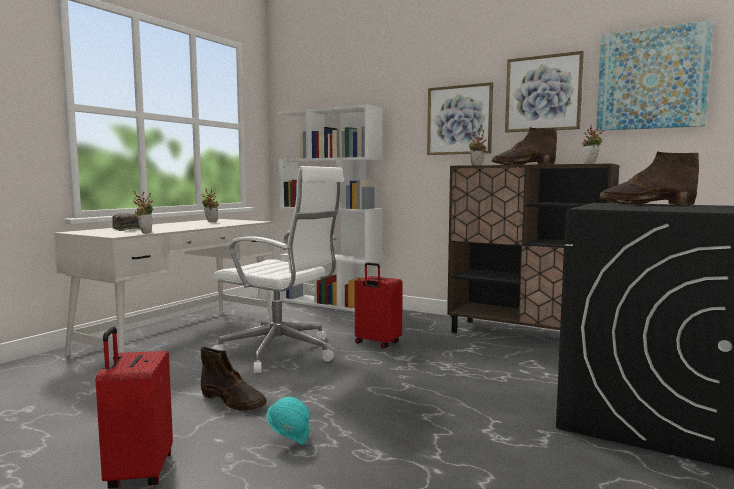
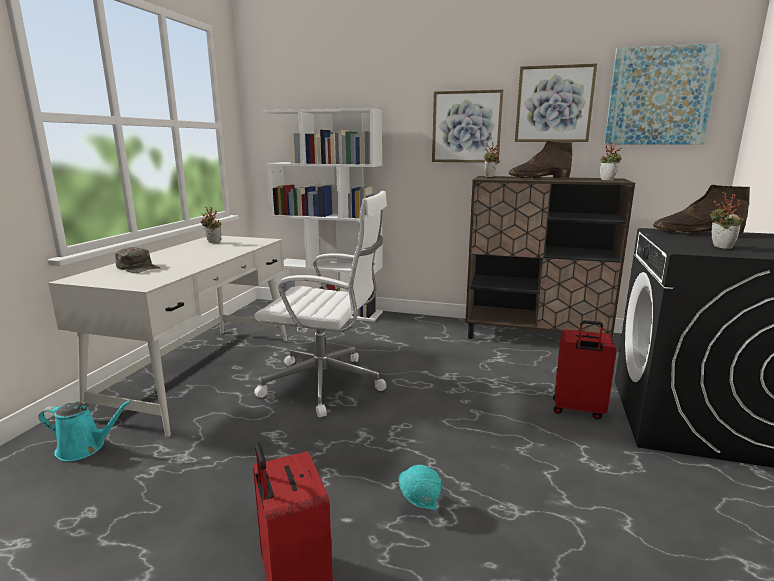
camera: 15 degrees left, 10 degrees up
potted plant [133,190,153,234] -> potted plant moved to [710,192,743,249]
brown boot [201,347,267,411] -> none
red suitcase [355,262,403,349] -> red suitcase moved to [553,320,617,419]
none -> turquoise watering can [39,400,132,461]

